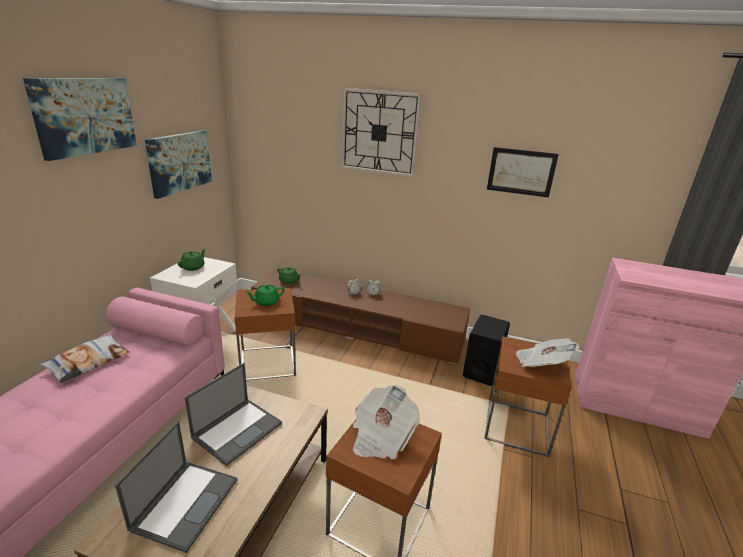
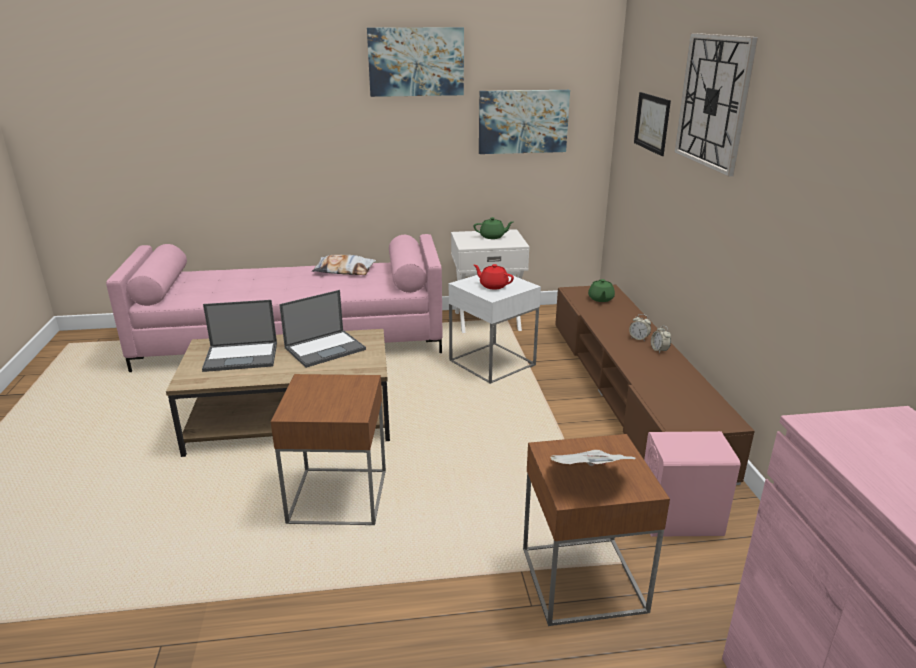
camera: 65 degrees right, 0 degrees up
laptop [185,363,282,466] -> laptop turned 45 degrees counterclockwise [279,290,366,368]
brown side table [235,287,296,381] -> white side table [449,273,541,384]
green teapot [246,284,285,306] -> red teapot [474,264,514,289]
newspaper [353,385,420,460] -> none
black speaker [463,315,510,386] -> pink speaker [644,431,740,537]
picture [487,147,559,198] -> picture moved to [634,92,671,156]

